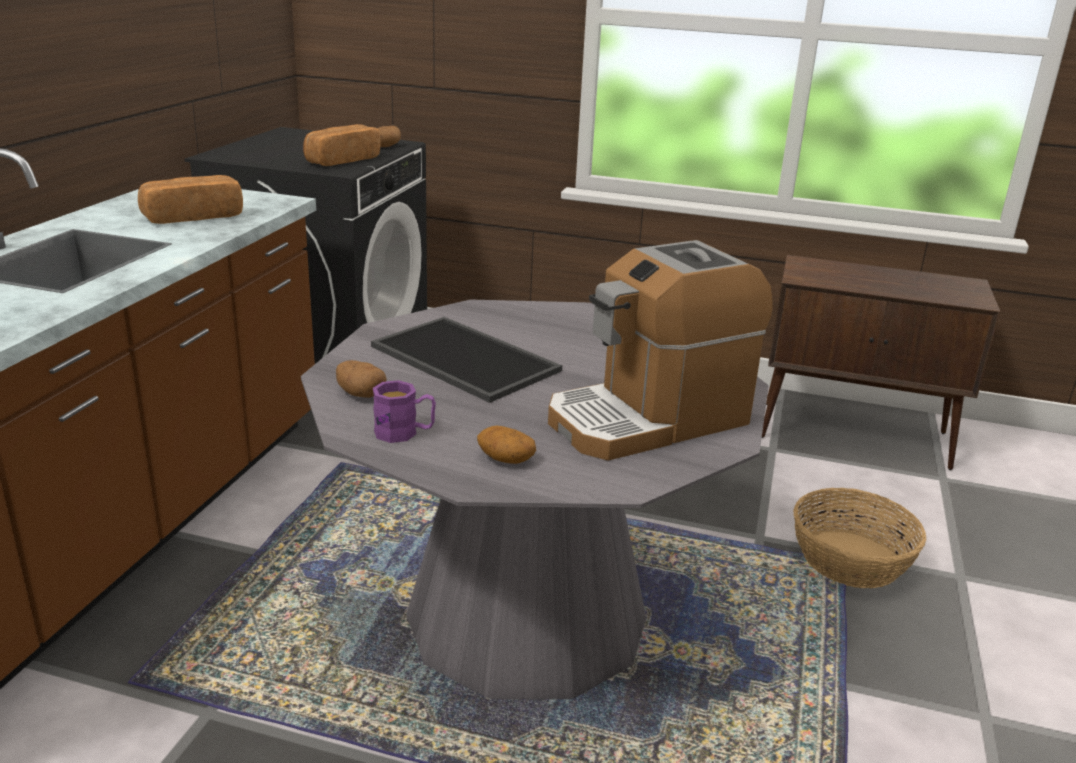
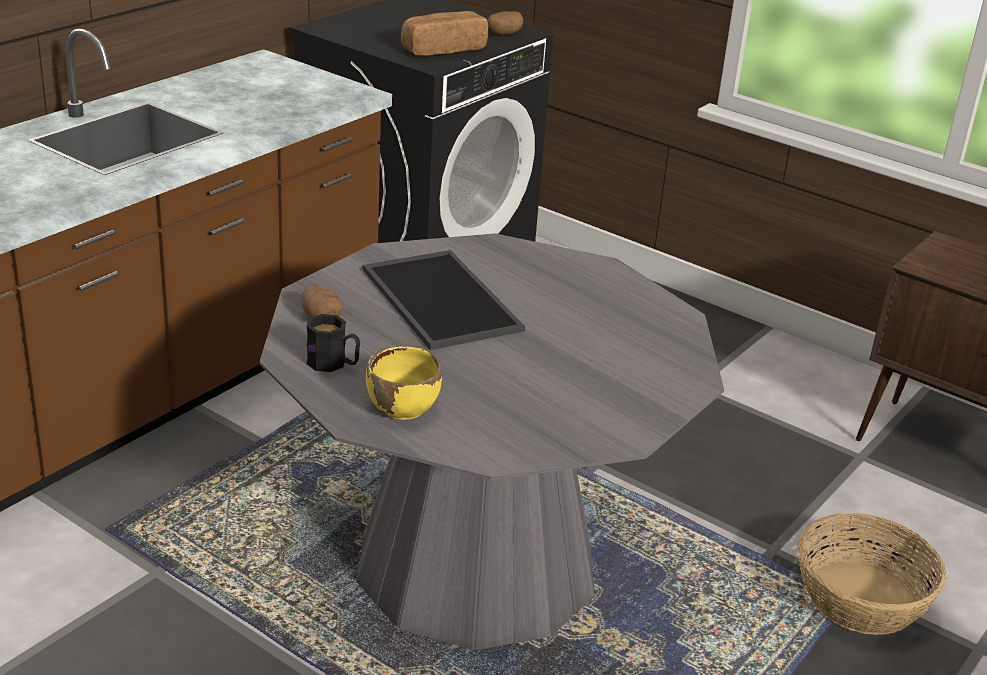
camera: 20 degrees right, 5 degrees up
bread [138,175,243,224] -> none
purple mug [373,380,436,443] -> black mug [306,314,360,372]
potato [477,426,536,464] -> yellow bowl [366,346,442,420]
coffee machine [548,240,773,460] -> none

